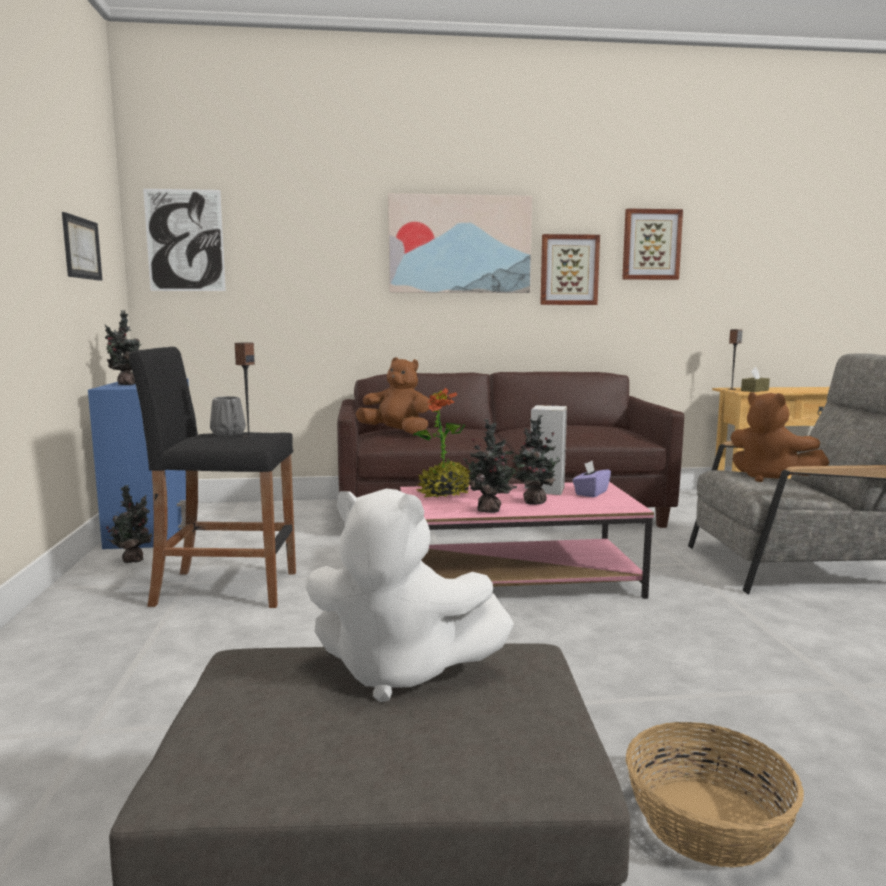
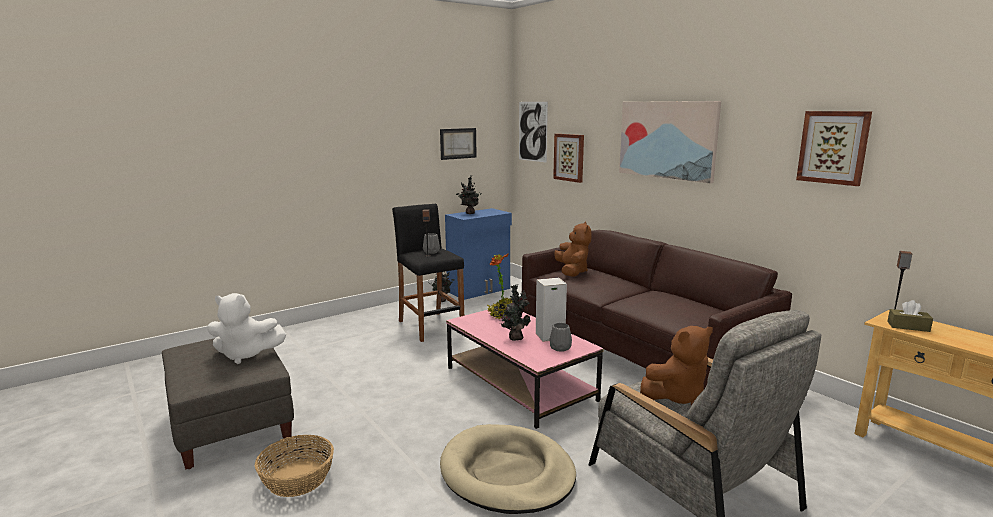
camera: 60 degrees right, 5 degrees up
white plush toy [306,489,514,702] -> white plush toy turned 75 degrees counterclockwise [207,293,287,364]
potted plant [459,419,525,513] -> none
picture [540,234,600,305] -> picture moved to [553,134,584,183]
purple tissue box [572,461,611,497] -> grey vase [549,323,572,351]
brown plush toy [731,392,829,482] -> brown plush toy turned 135 degrees counterclockwise [640,326,713,405]
none -> beige dog bed [440,424,576,514]

